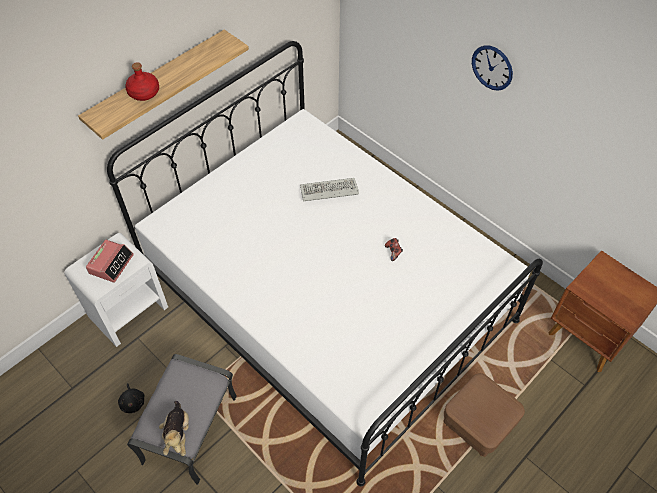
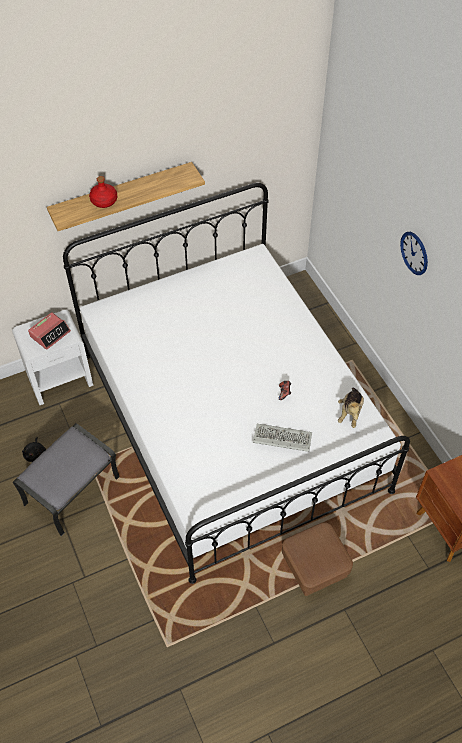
camera: 20 degrees right, 0 degrees up
plush toy [159,401,189,456] -> plush toy moved to [338,388,364,428]
keyboard [300,178,359,201] -> keyboard moved to [253,424,312,452]

